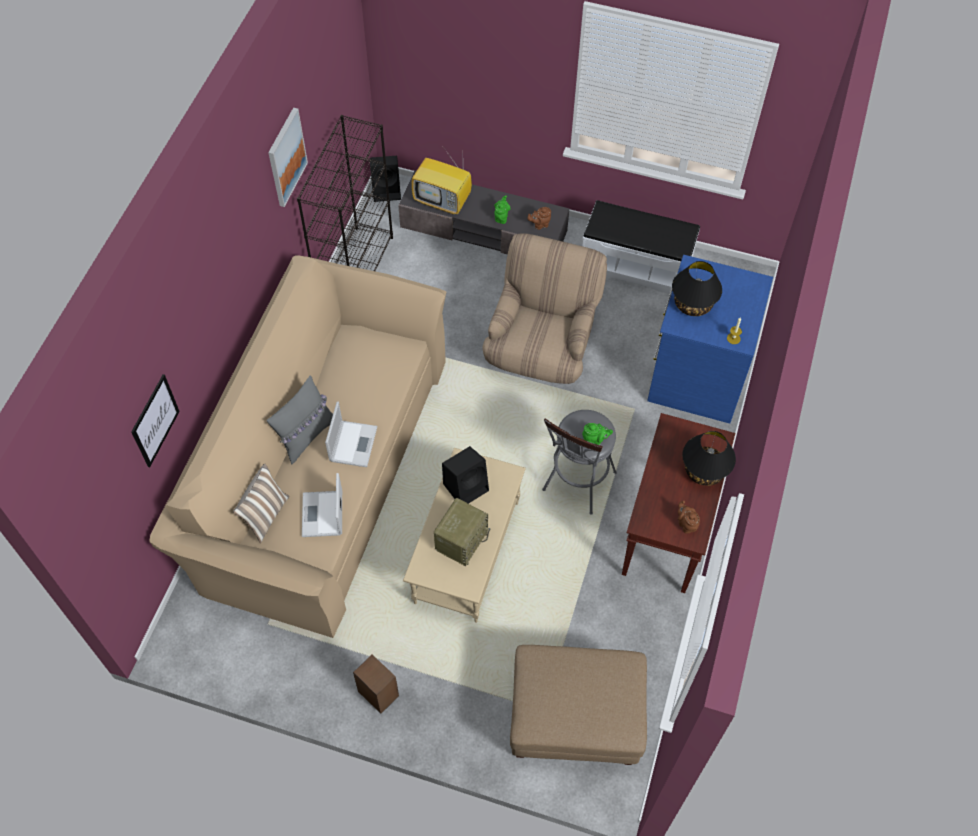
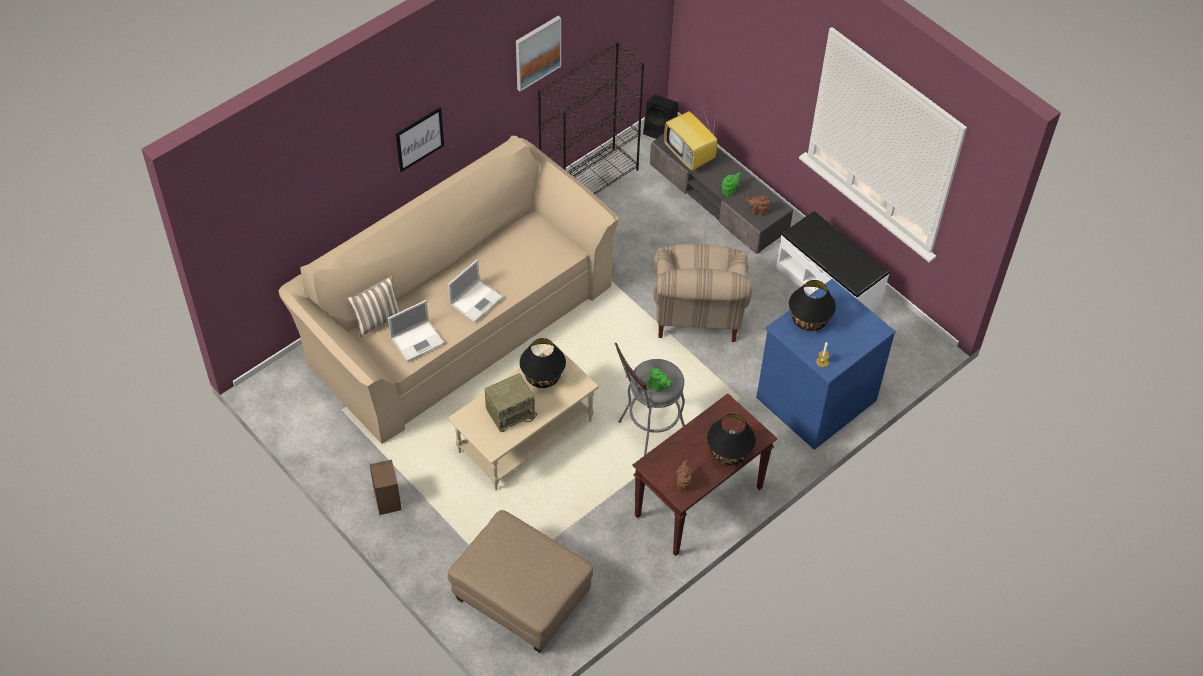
camera: 30 degrees right, 5 degrees down
picture [131,374,180,467] -> picture moved to [396,108,444,172]
grey pillow [267,375,333,464] -> none
laptop [302,473,342,537] -> laptop turned 150 degrees counterclockwise [388,300,444,361]
black speaker [442,446,489,504] -> black table lamp [520,338,566,388]
beige armchair [482,233,607,384] -> beige armchair turned 135 degrees clockwise [653,244,752,342]

